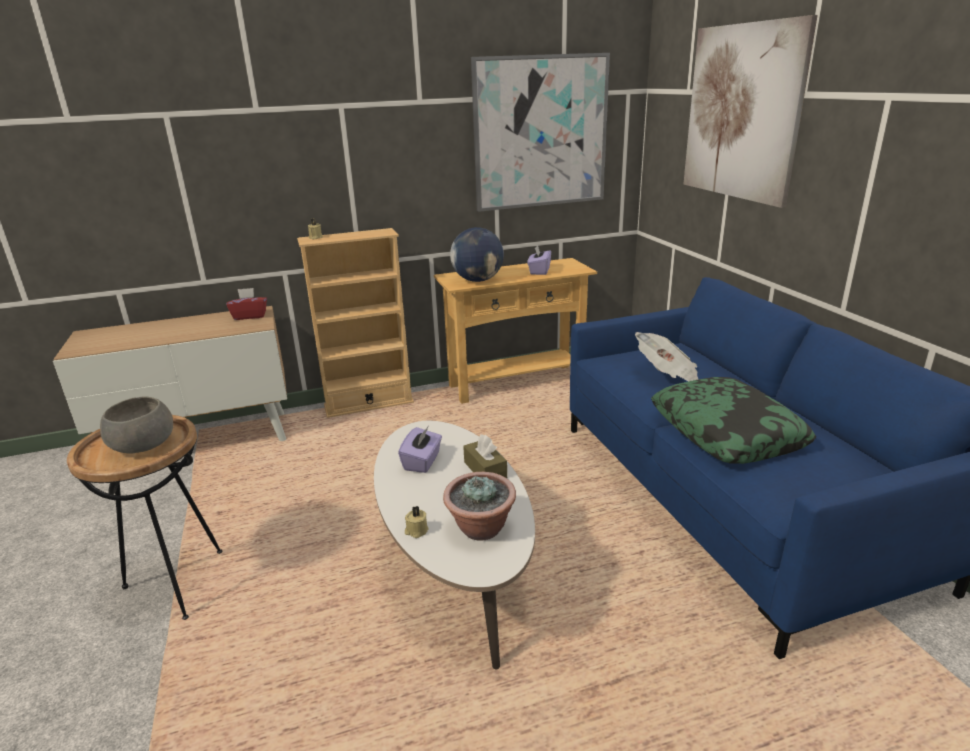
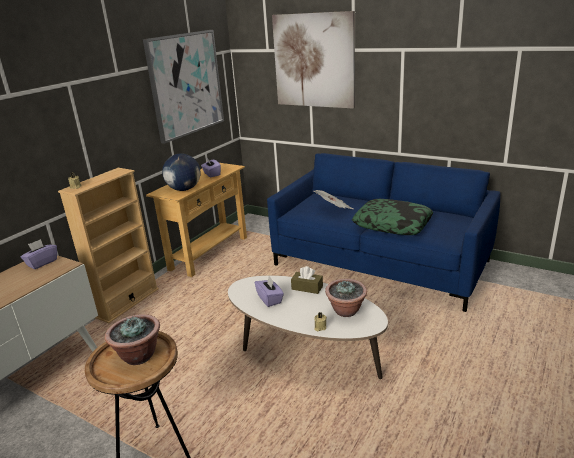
camera: 40 degrees left, 0 degrees up
grey bowl [100,397,173,454] -> potted plant [105,314,160,365]
red tissue box [226,288,267,320] -> purple tissue box [21,239,57,270]

